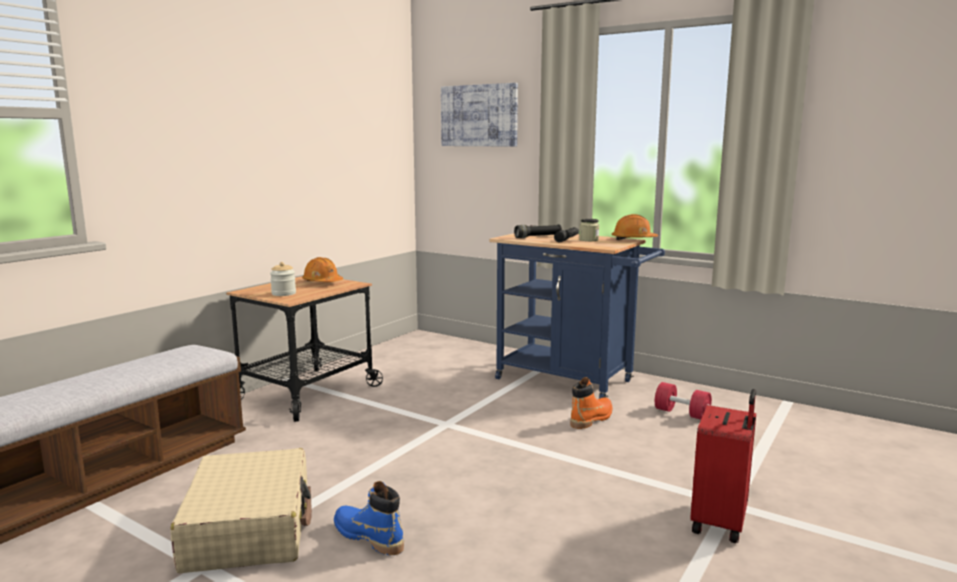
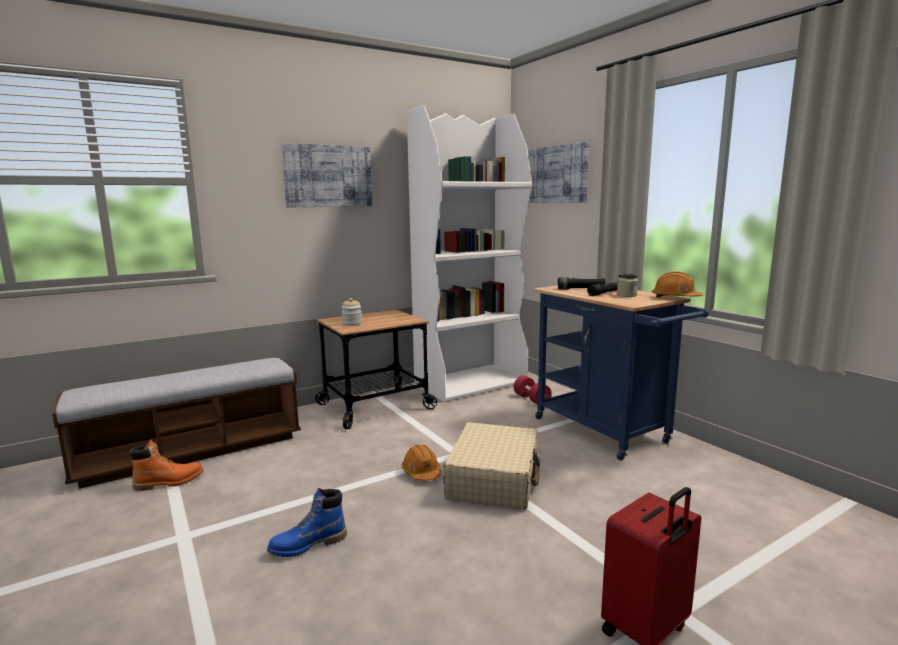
camera: 25 degrees right, 0 degrees up
beige suitcase [170,448,312,573] -> beige suitcase moved to [443,422,540,509]
orange hard hat [302,257,343,282] -> orange hard hat moved to [402,445,442,481]
blue boot [334,481,404,555] -> blue boot turned 90 degrees counterclockwise [267,488,347,557]
orange boot [570,377,612,429] -> orange boot moved to [130,440,204,491]
red dumbbell [655,382,712,420] -> red dumbbell moved to [514,375,552,405]
none -> picture [281,143,373,207]
none -> white bookcase [407,105,532,402]

